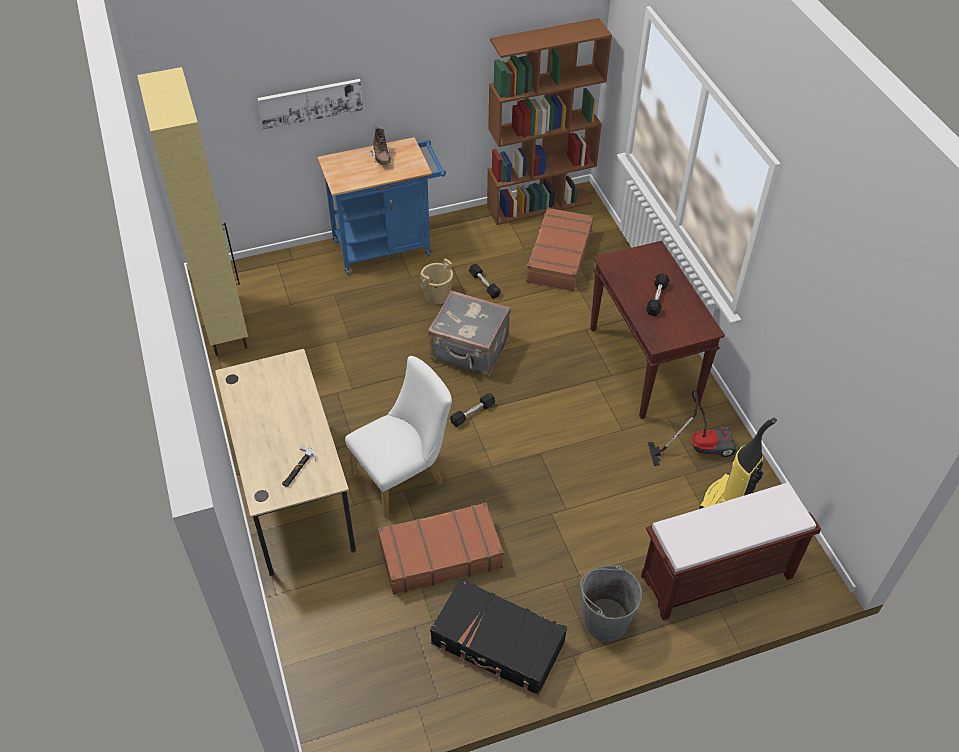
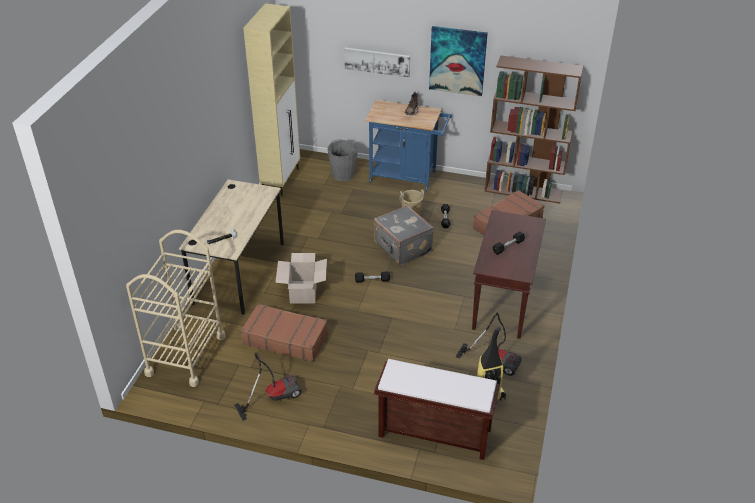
camera: 35 degrees right, 10 degrees down
white chair [345,356,452,518] -> cardboard box [275,253,327,304]
black suitcase [430,578,567,695] -> vacuum cleaner [234,352,302,421]
grey bucket [580,565,642,642] -> grey bucket moved to [327,139,358,181]
none -> beige cart [126,230,226,387]
none -> picture [429,26,488,96]

